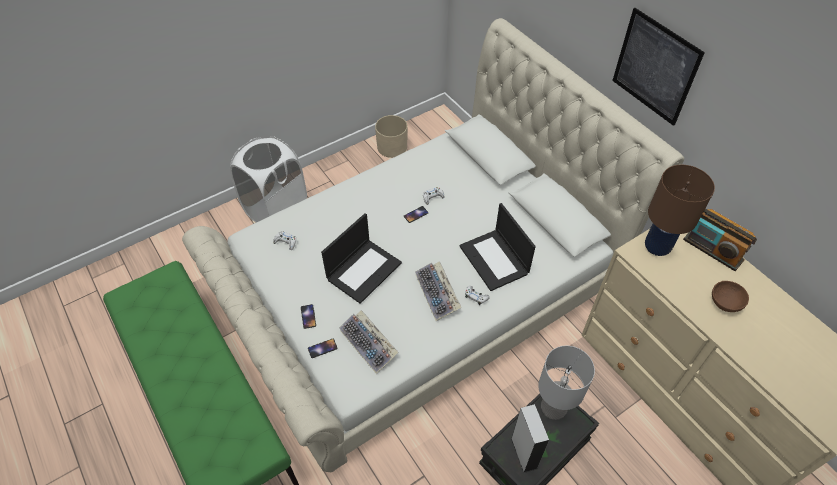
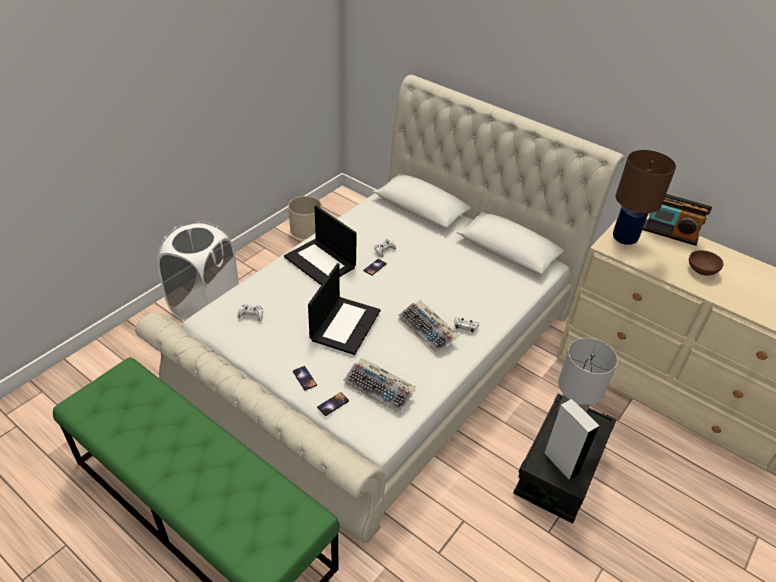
camera: 20 degrees left, 10 degrees down
laptop [459,203,536,291] -> laptop moved to [284,206,357,285]
picture [612,8,705,126] -> none

